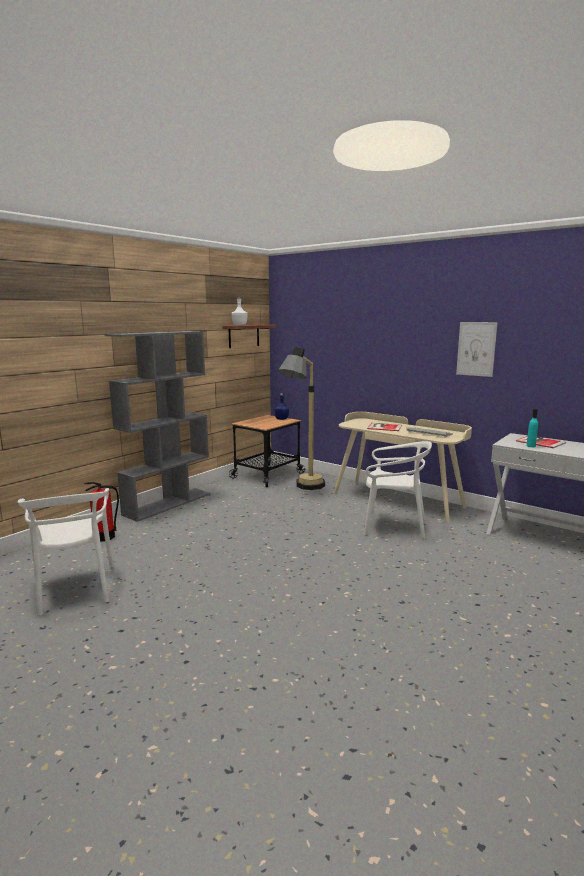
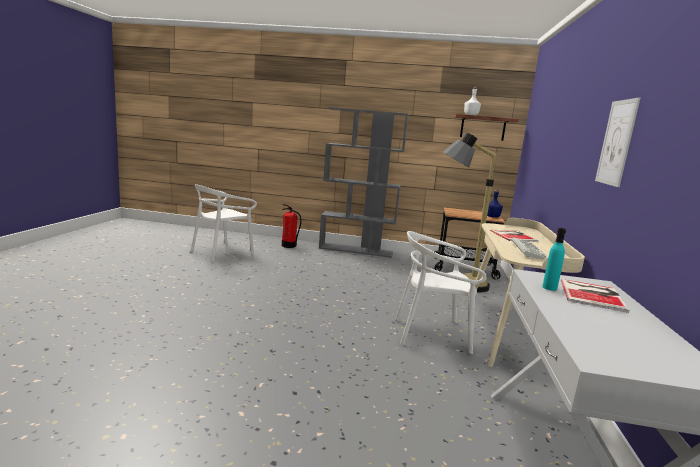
camera: 60 degrees right, 0 degrees up
white chair [363,441,432,539] -> white chair turned 105 degrees clockwise [395,231,486,354]

